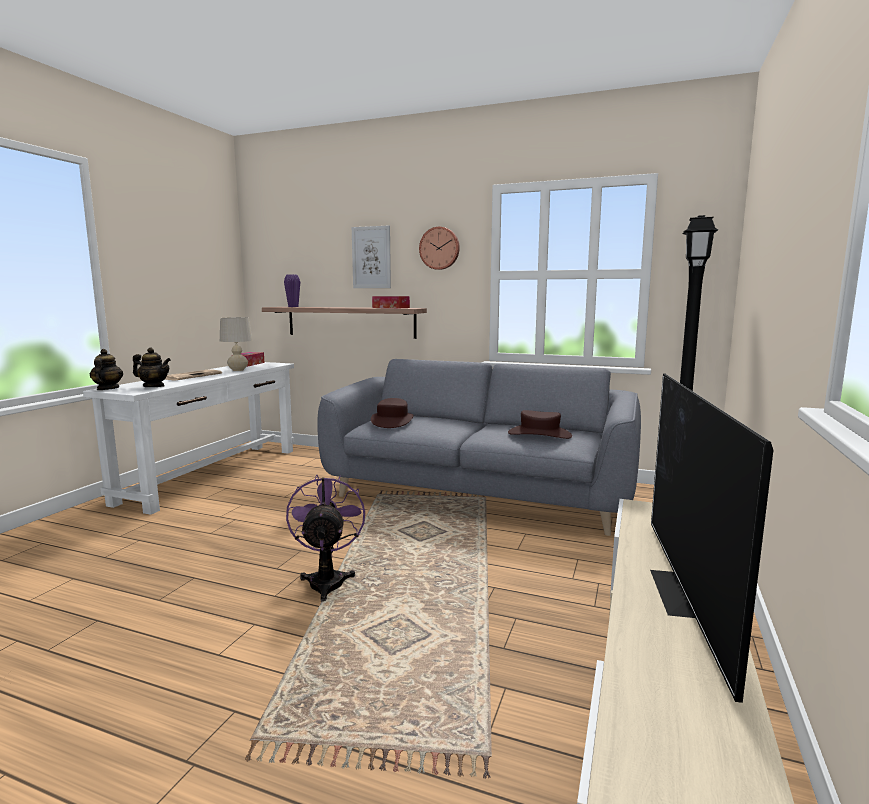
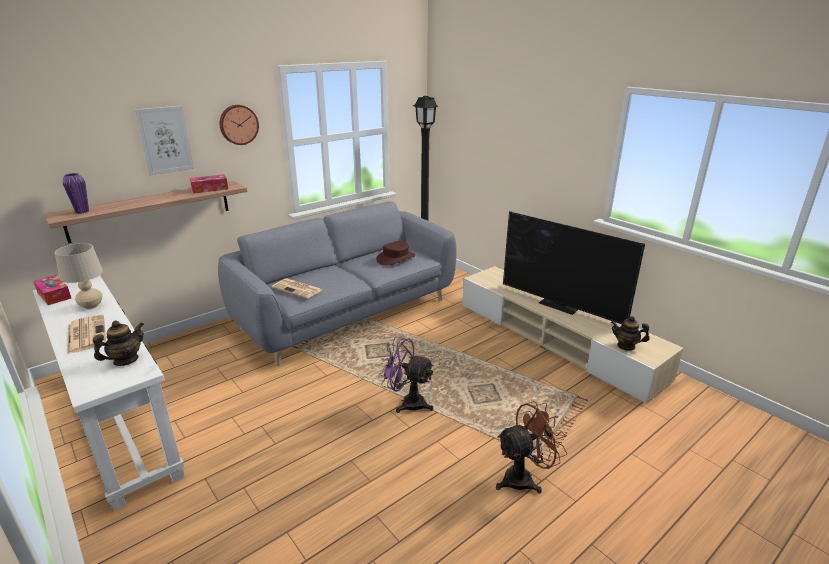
camera: 60 degrees left, 15 degrees up
teapot [90,349,123,390] -> teapot moved to [611,316,650,351]
brown hat [371,398,414,428] -> newspaper [272,278,323,299]
none -> brown fan [496,401,567,493]

